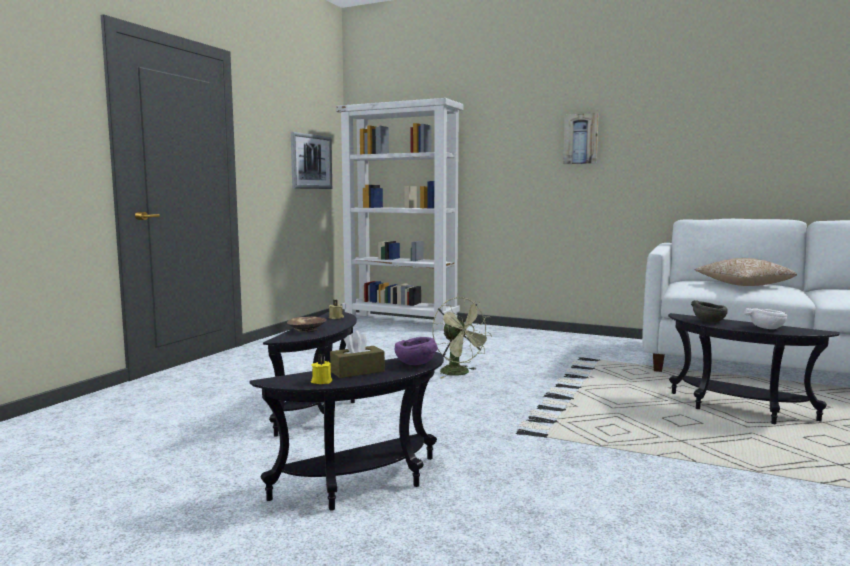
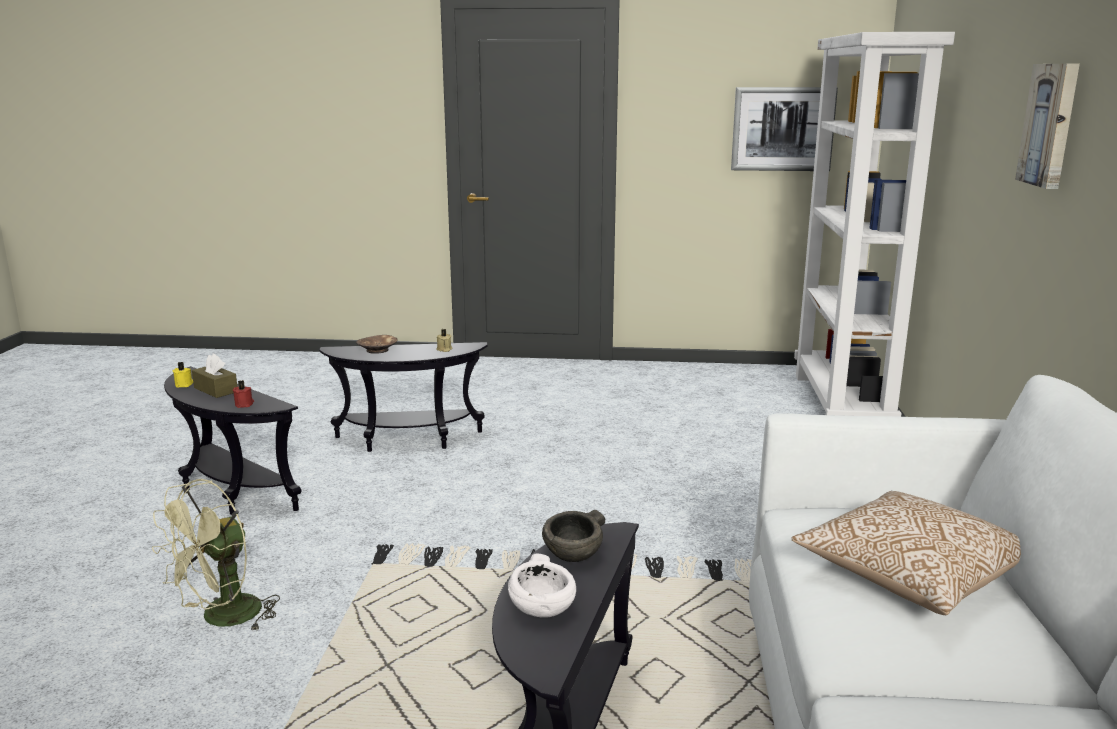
camera: 70 degrees right, 10 degrees up
purple bowl [395,337,438,365] -> red candle [233,380,254,408]
green fan [432,297,492,378] -> green fan moved to [152,479,280,631]

